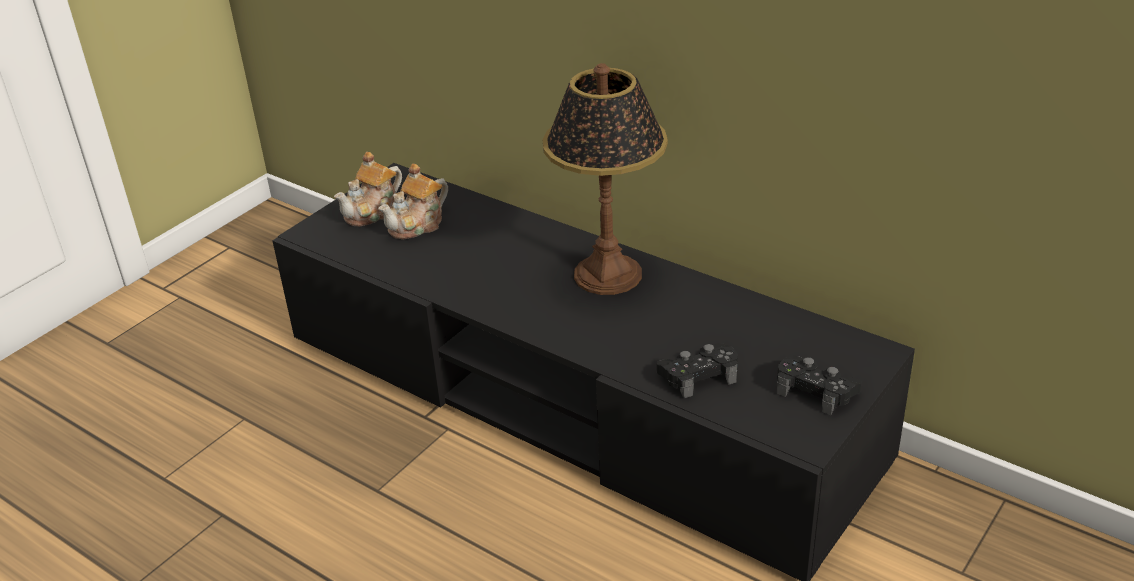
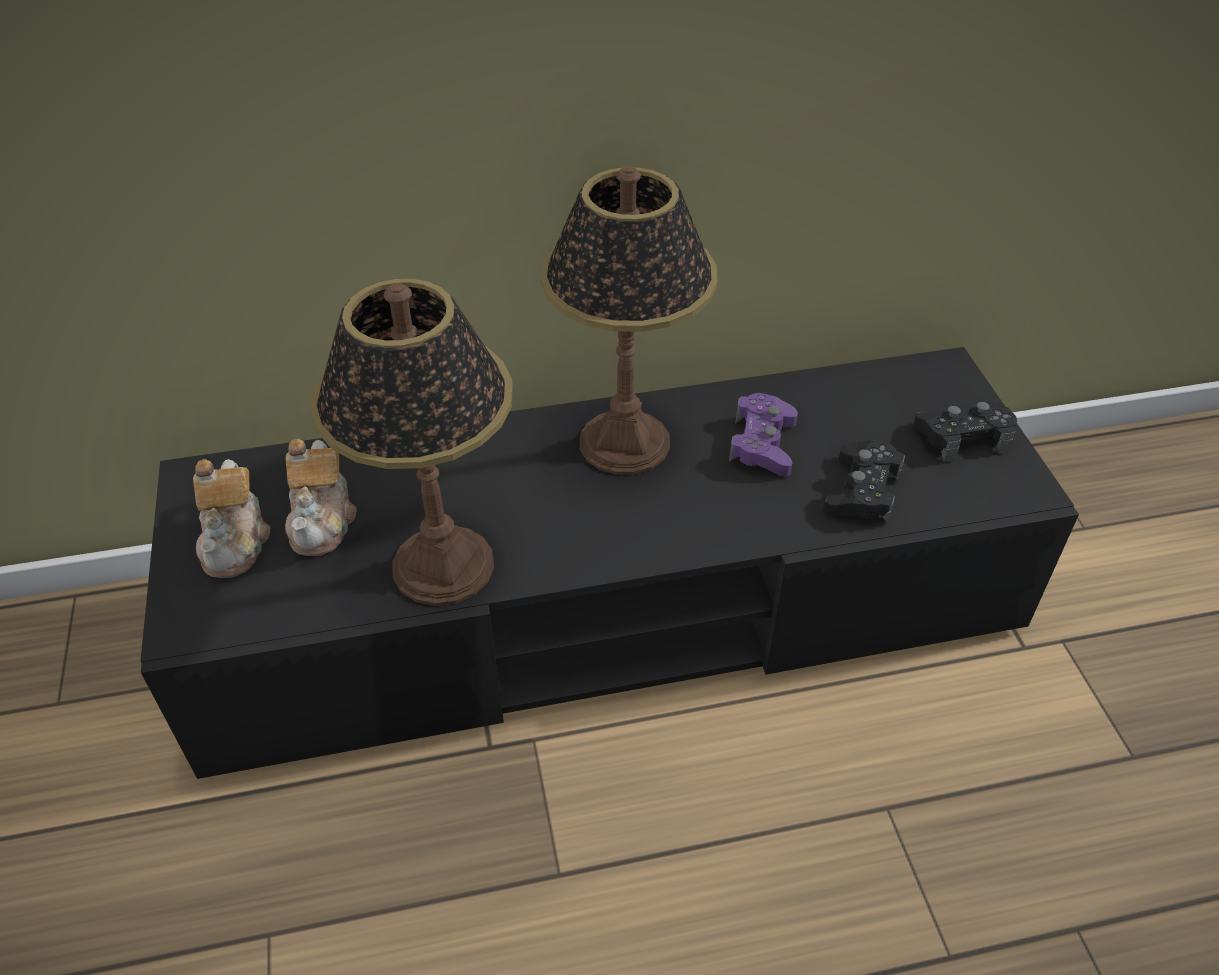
camera: 50 degrees left, 10 degrees up
none -> table lamp [310,279,513,606]
none -> purple game controller [729,393,798,477]

